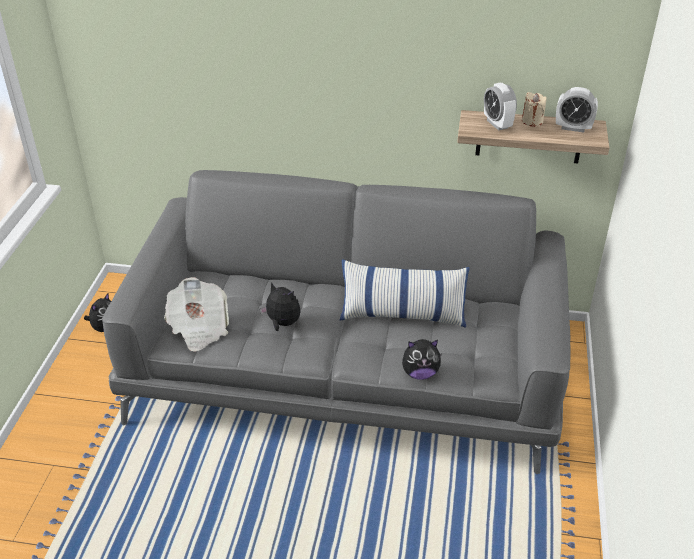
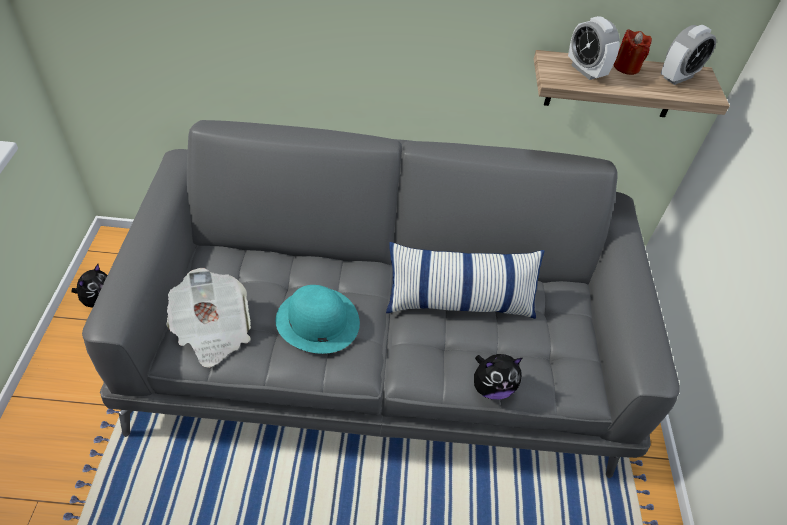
camera: 10 degrees left, 10 degrees up
plush toy [260,282,301,331] -> turquoise hat [276,285,360,354]
beige candle [522,92,547,127] -> red candle [614,29,652,75]
alarm clock [556,87,598,133] -> alarm clock turned 45 degrees counterclockwise [661,25,716,85]

